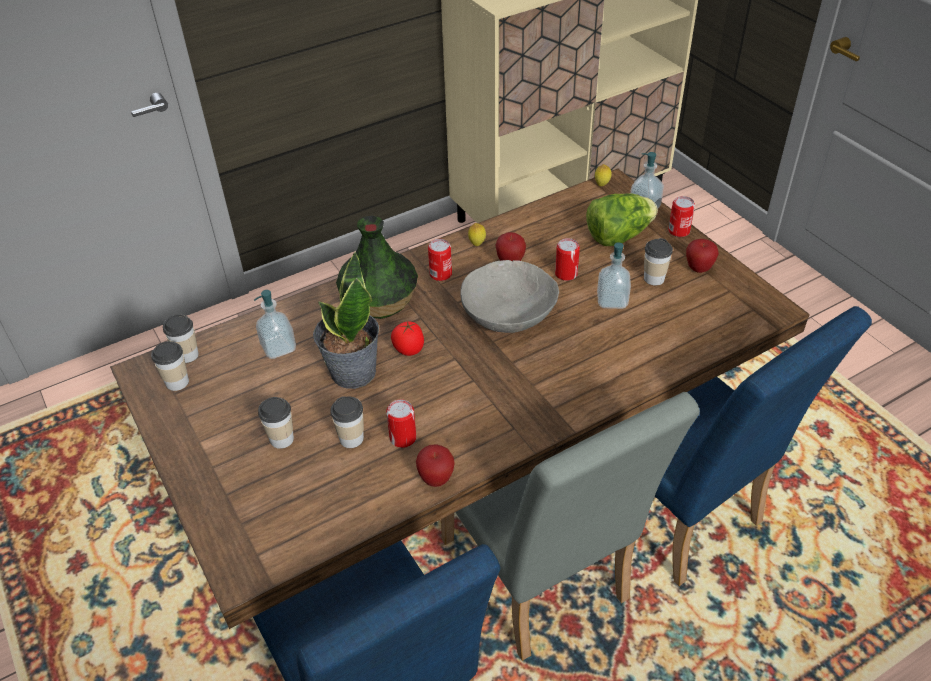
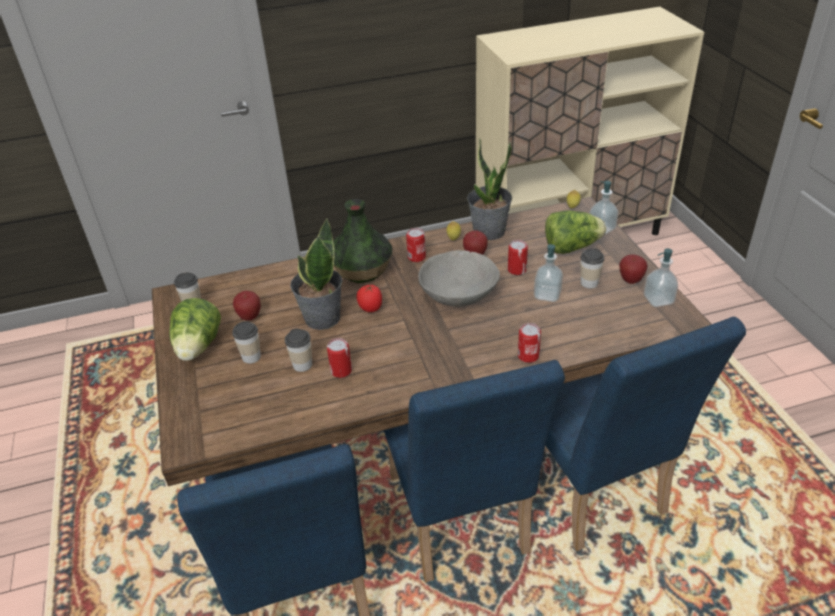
camera: 15 degrees right, 5 degrees down
cup [163,314,199,363] -> none
soap dispenser [254,290,296,359] -> soap dispenser moved to [644,248,678,307]
apple [416,445,455,487] -> apple moved to [233,291,261,320]
grey chair [441,392,700,661] -> blue chair [384,360,565,583]
can [668,196,695,237] -> can moved to [518,323,541,363]
none -> lettuce [169,298,221,361]
none -> potted plant [467,139,512,240]

